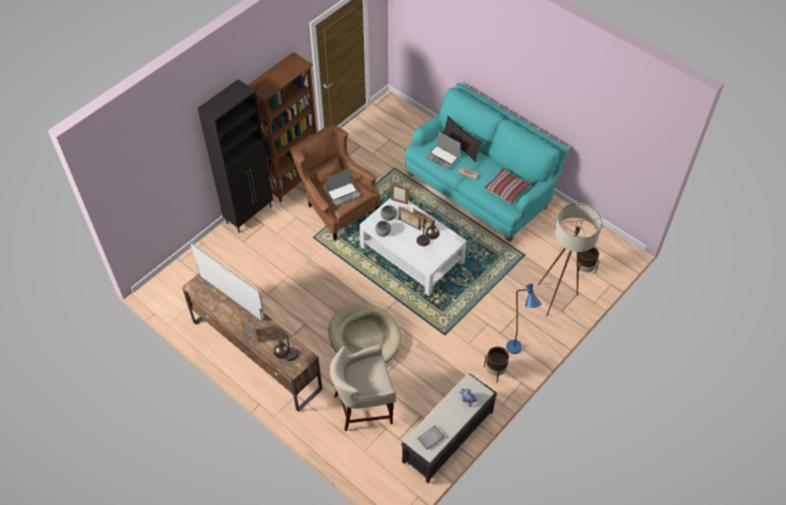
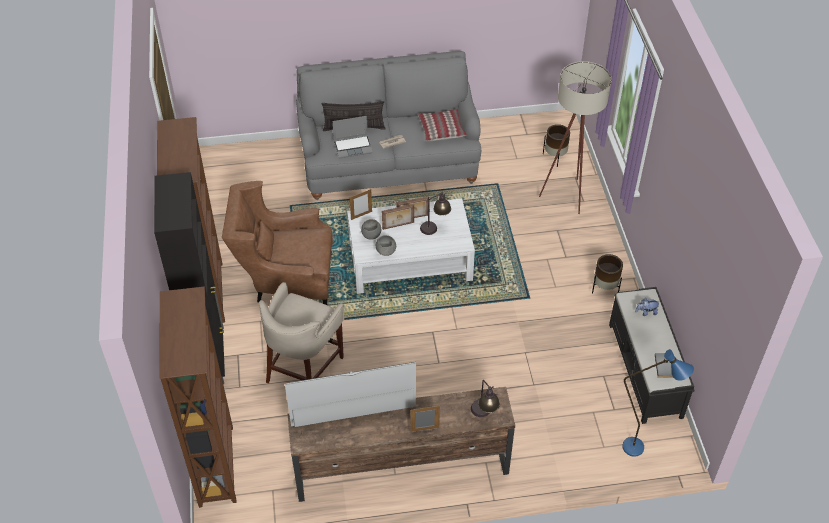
camera: 50 degrees left, 5 degrees down
laptop [326,168,361,206] -> none
beige dog bed [329,303,402,363] -> none
beige stool [330,345,396,431] -> beige stool moved to [259,282,344,383]
turquoise sofa [405,83,569,242] -> grey sofa [296,51,481,200]
blue floor lamp [506,283,541,354] -> blue floor lamp moved to [622,349,694,457]
none -> brown bookcase [159,286,237,508]

